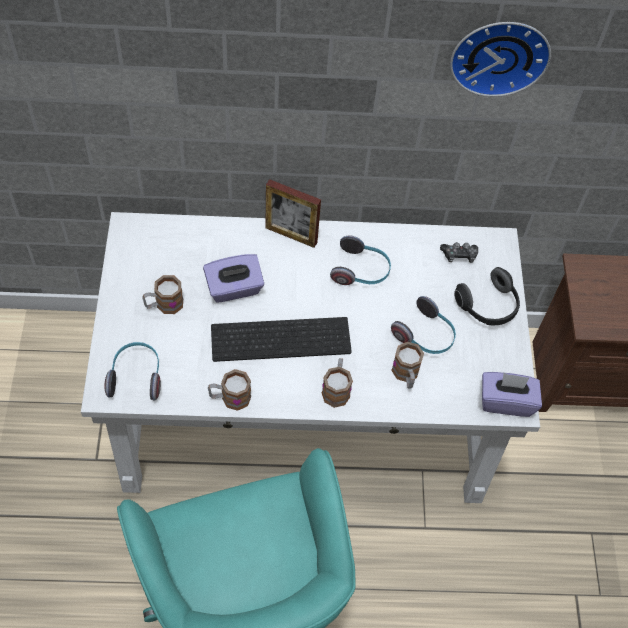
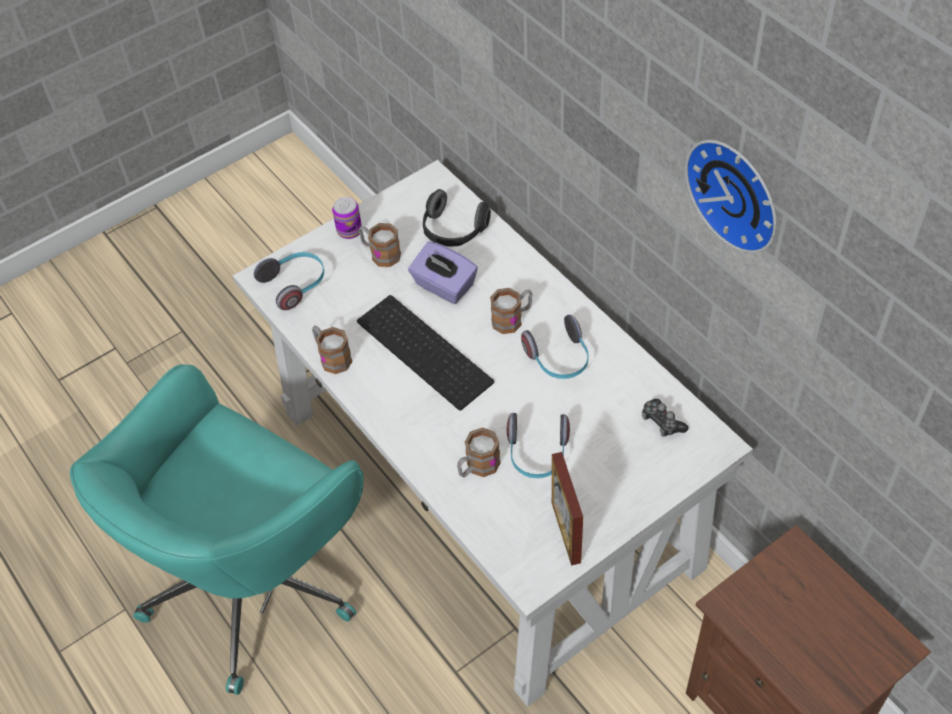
camera: 60 degrees right, 5 degrees down
picture frame [265,179,321,248] -> picture frame moved to [552,452,583,566]
mug [322,358,353,408] -> mug moved to [490,288,532,334]
headphones [454,267,520,325] -> headphones moved to [423,189,491,246]
purple tissue box [482,372,542,417] -> none
none -> can [332,197,362,239]

